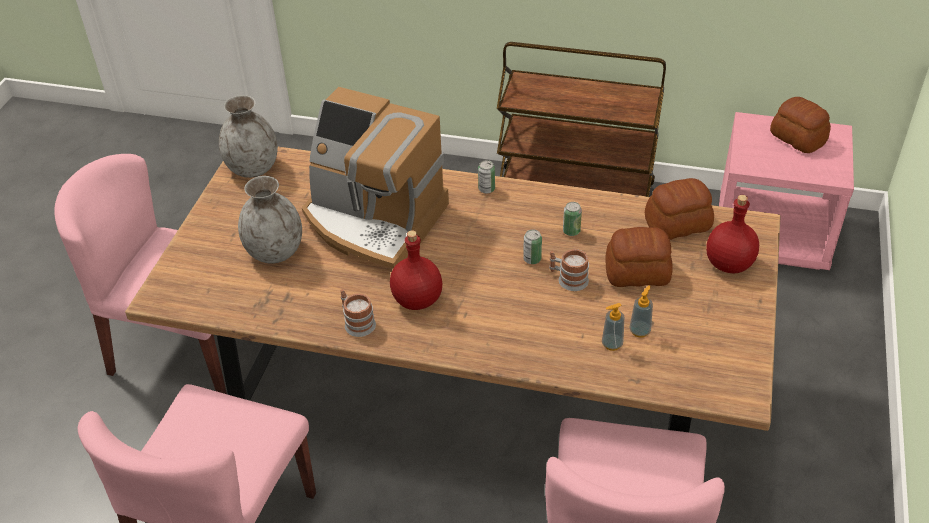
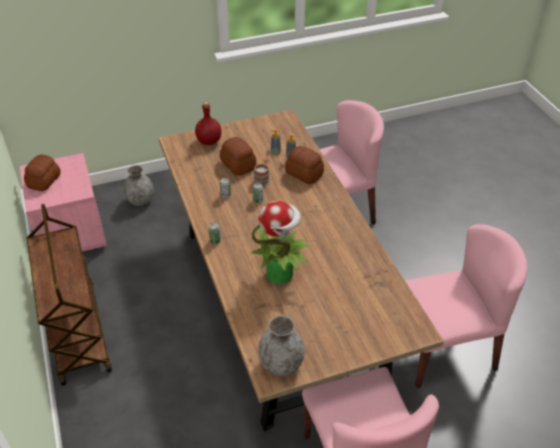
camera: 125 degrees left, 0 degrees up
grey vase [238,176,302,264] -> grey vase moved to [124,165,154,206]
coffee machine [302,87,449,268] -> potted plant [250,201,311,284]
mug [341,289,376,337] -> none
red bottle [390,230,442,310] -> none
bread [645,178,714,240] -> bread moved to [285,146,324,184]

